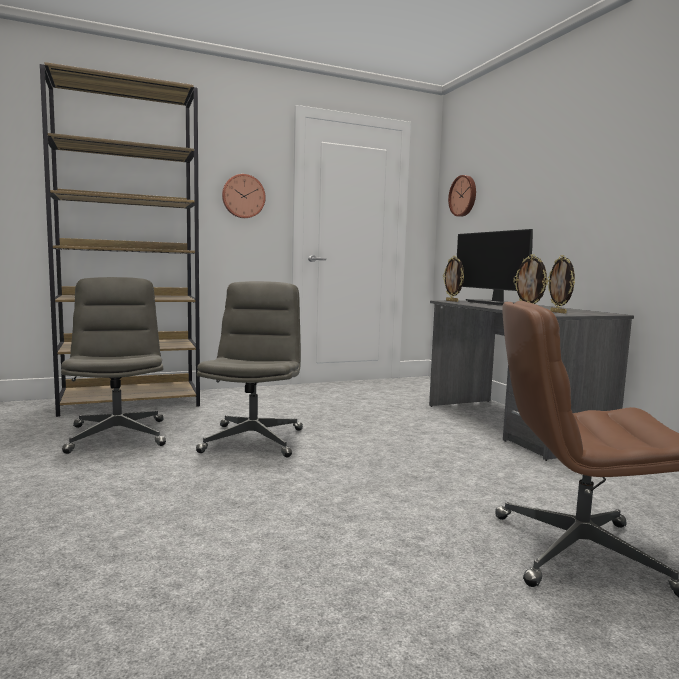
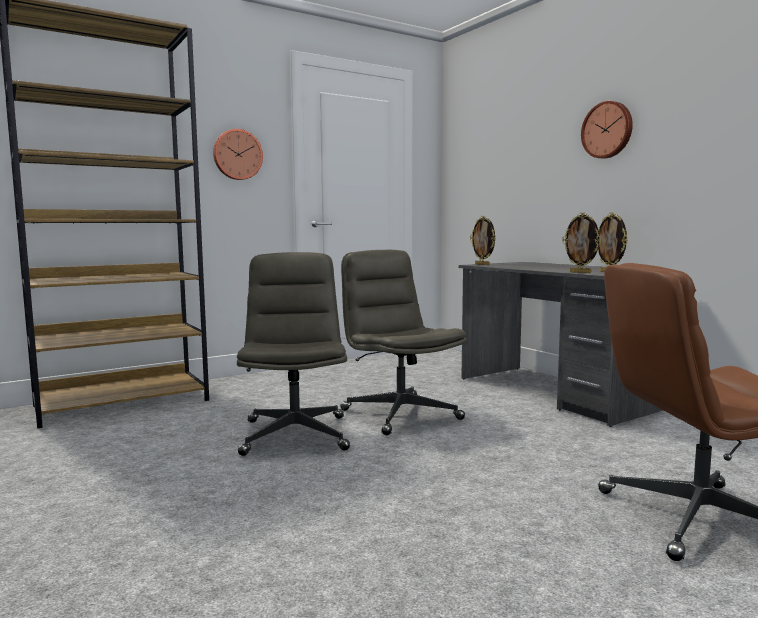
camera: 10 degrees left, 0 degrees up
grey office chair [61,277,166,454] -> grey office chair moved to [340,250,467,435]
wall clock [448,175,476,217] -> wall clock moved to [581,101,633,159]
monitor [457,229,533,306] -> none

